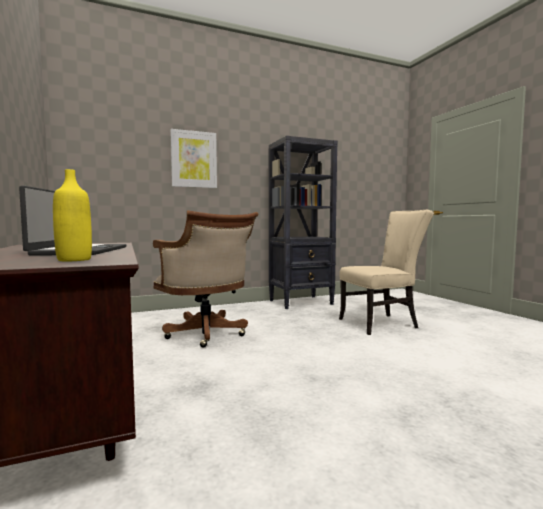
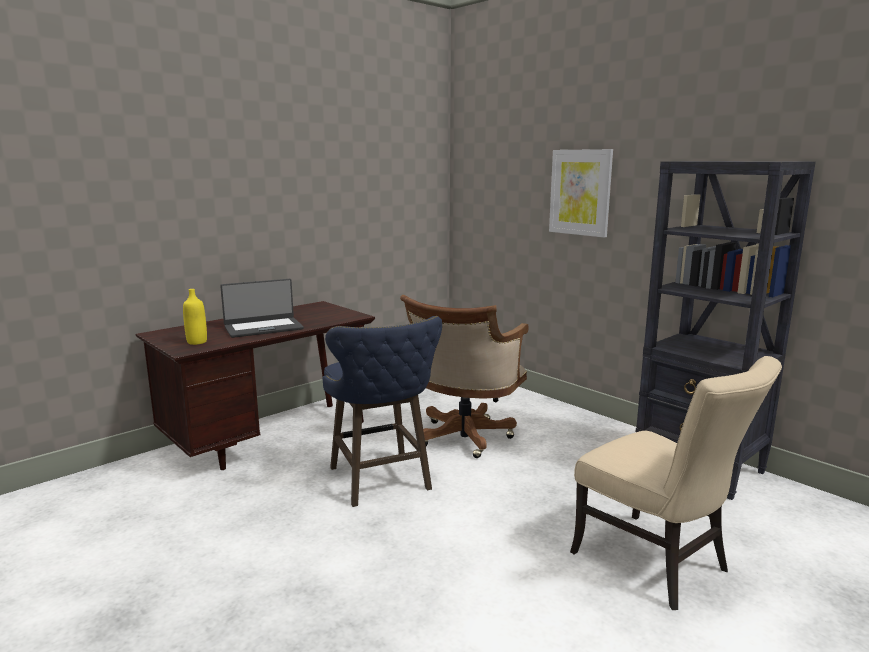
camera: 70 degrees right, 10 degrees up
none -> blue stool [323,316,442,507]

